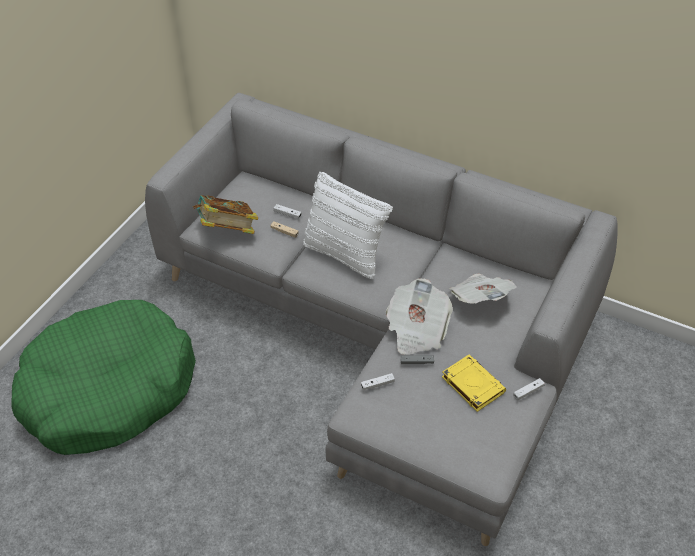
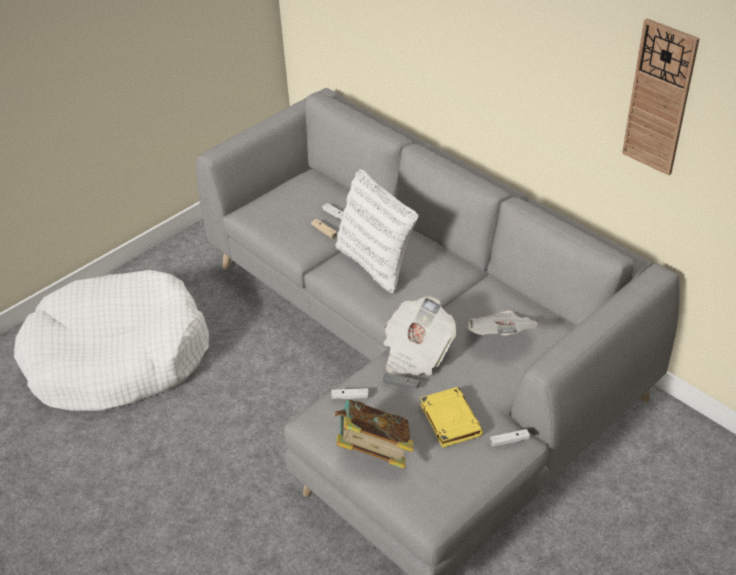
camera: 20 degrees right, 5 degrees down
green dog bed [11,300,196,455] -> white dog bed [14,270,209,411]
book [193,195,258,234] -> book moved to [335,399,414,469]
none -> wall clock [622,18,700,176]

